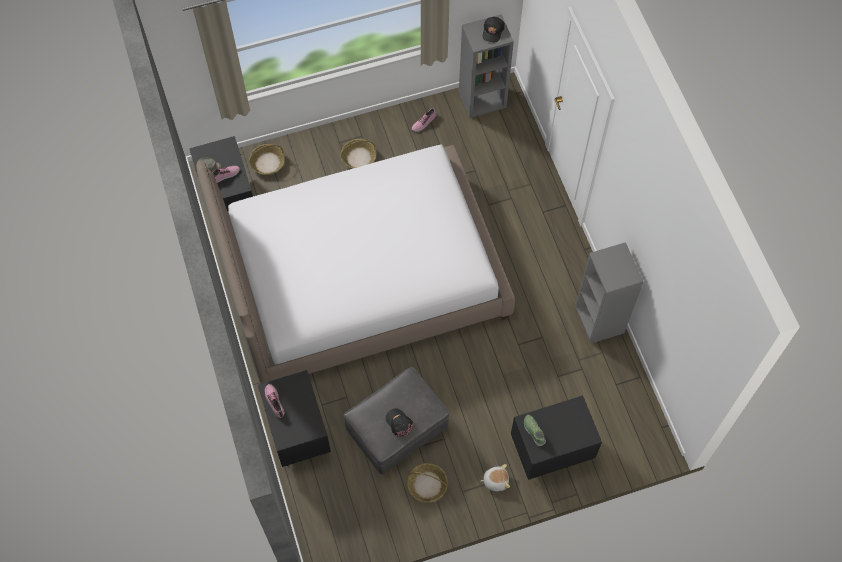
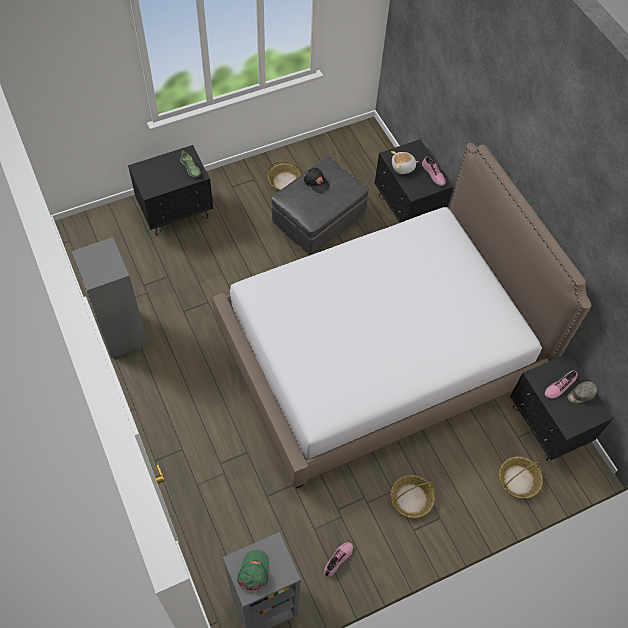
camera: 170 degrees right, 5 degrees down
plush toy [481,464,510,491] -> plush toy moved to [391,151,419,174]
black cap [483,17,505,42] -> green cap [237,550,269,593]

